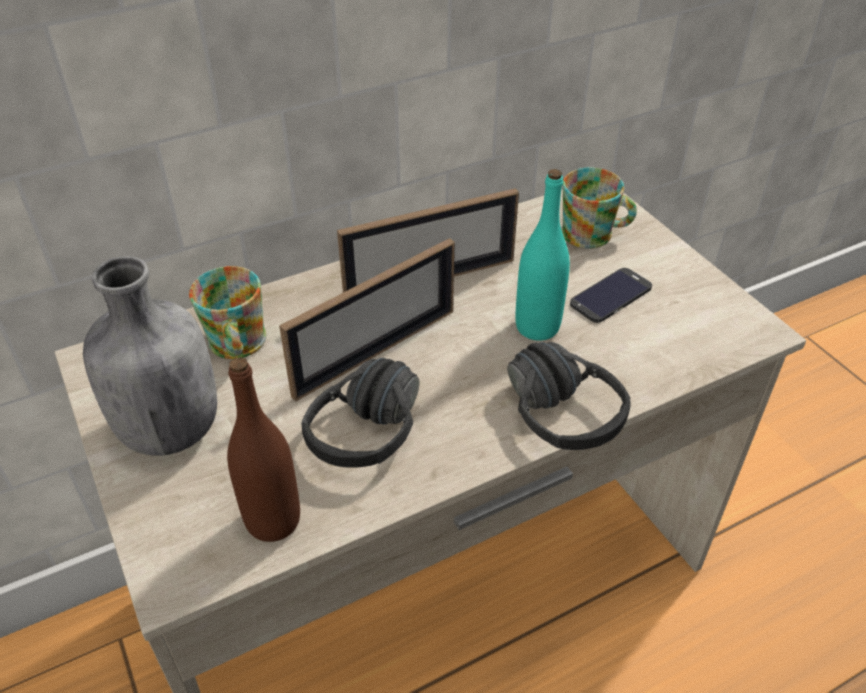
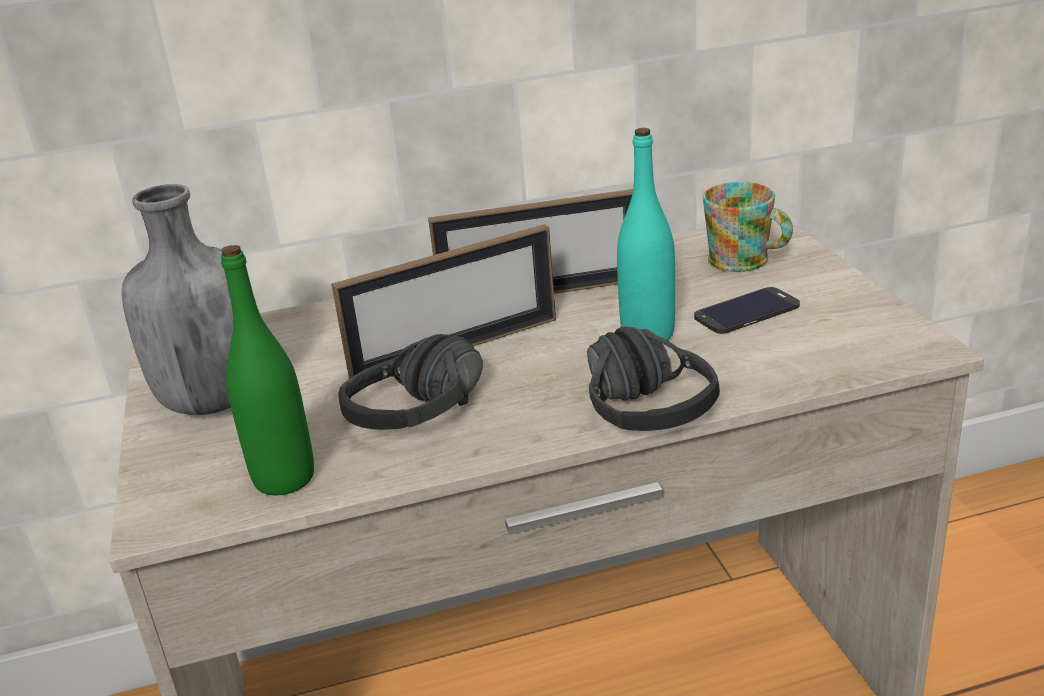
camera: 15 degrees right, 15 degrees down
mug [189,266,266,359] -> none
brown bottle [227,357,300,542] -> green bottle [221,245,314,495]

